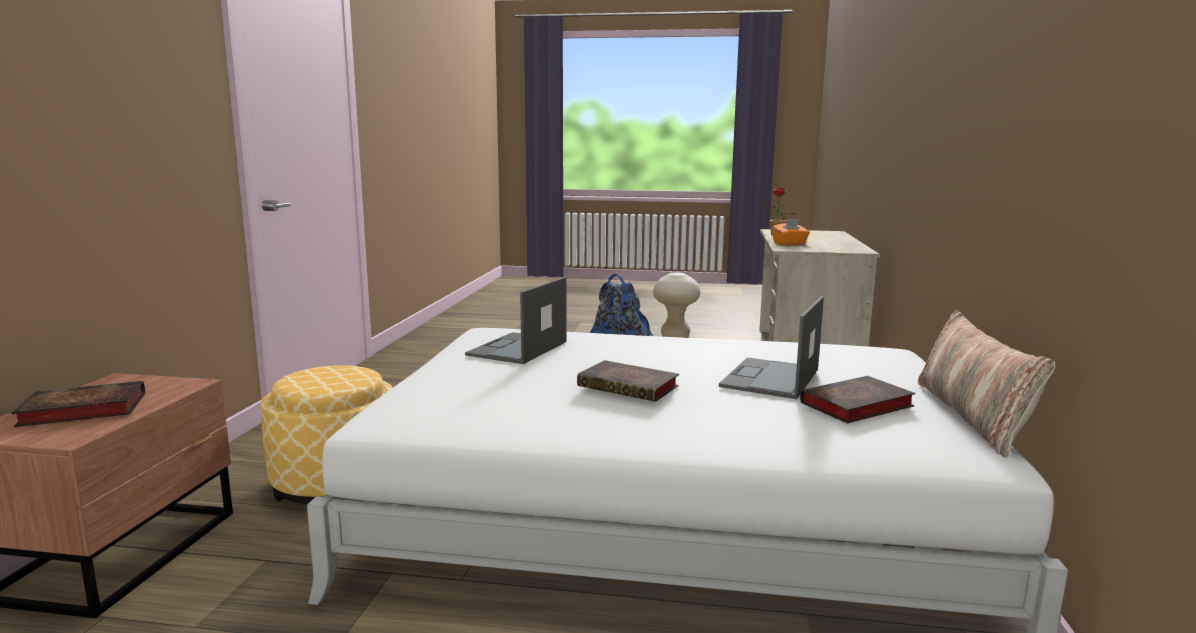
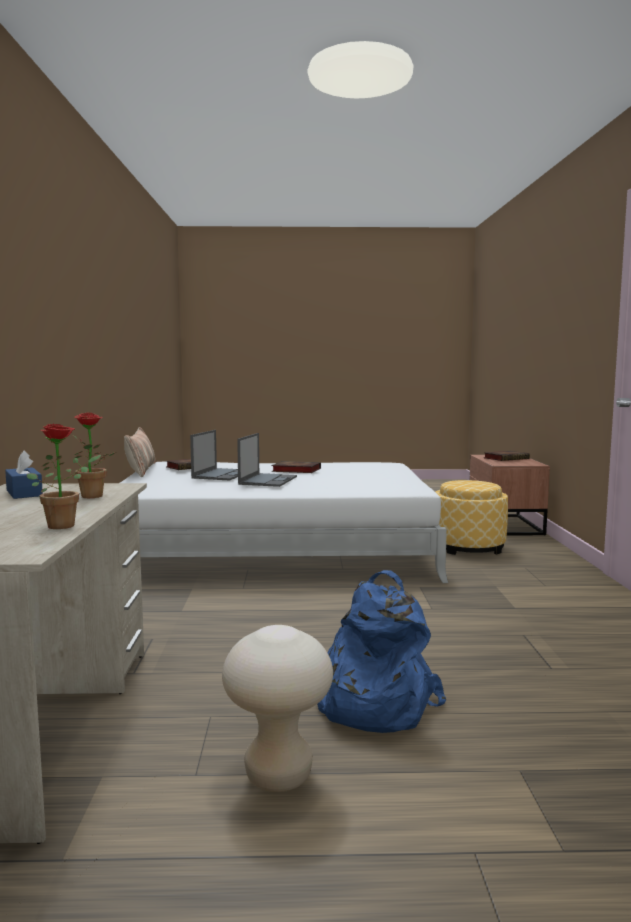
camera: 170 degrees right, 5 degrees down
laptop [465,277,567,364] -> laptop moved to [237,433,297,487]
orange tissue box [772,219,810,245] -> potted plant [73,412,116,498]
none -> blue tissue box [5,451,43,499]

